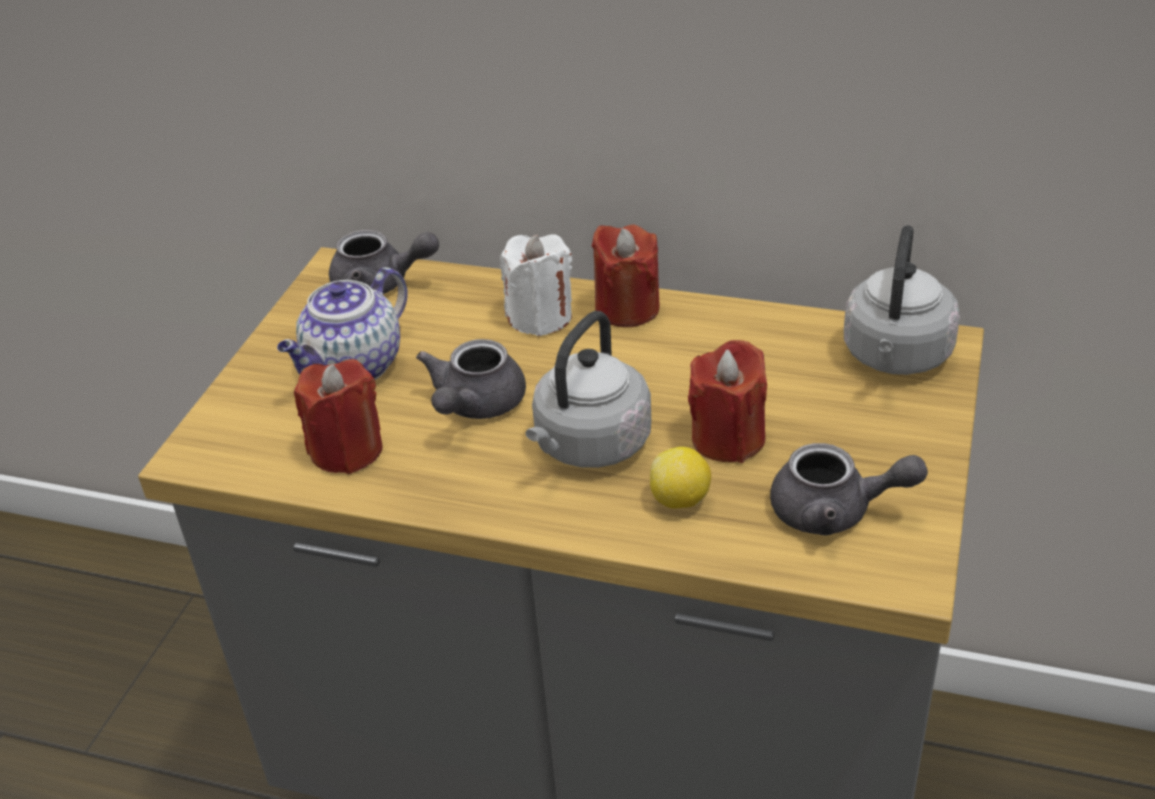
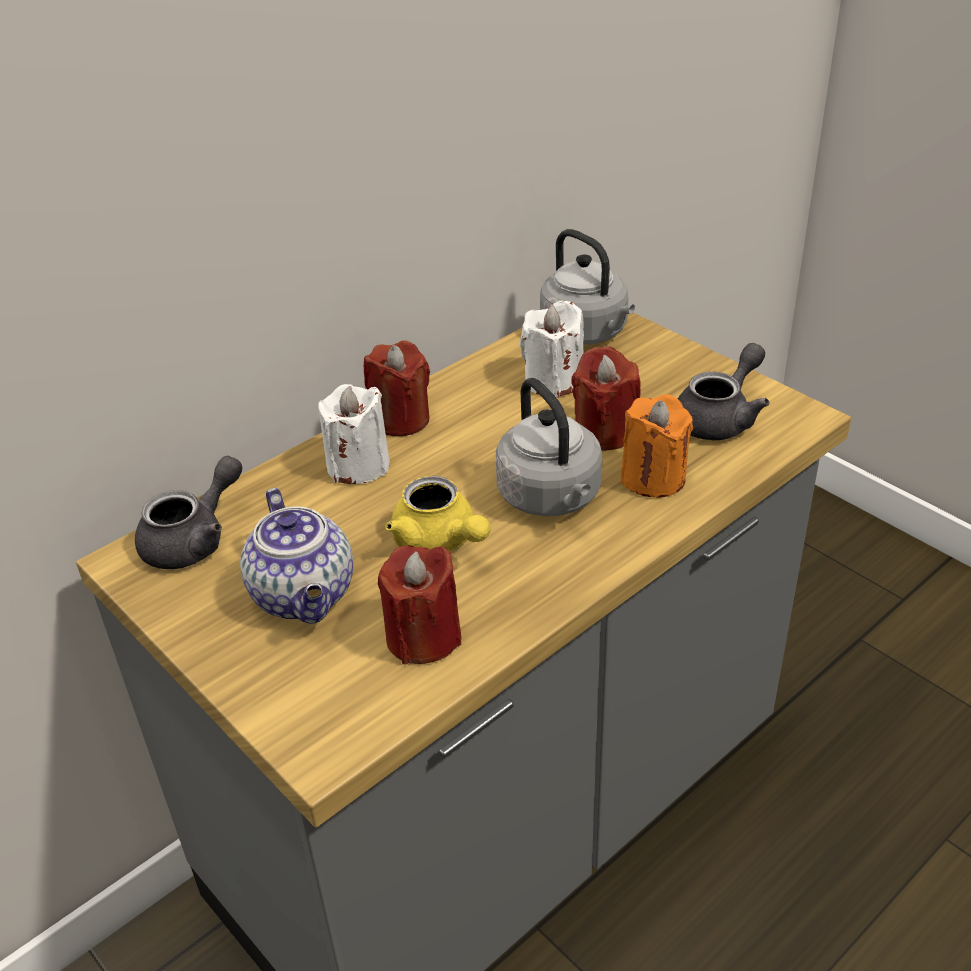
camera: 60 degrees left, 0 degrees up
grey teapot [416,339,526,419] -> yellow teapot [385,476,490,551]
lemon [650,447,711,508] -> orange candle [621,394,693,498]
none -> white candle [520,301,584,398]

